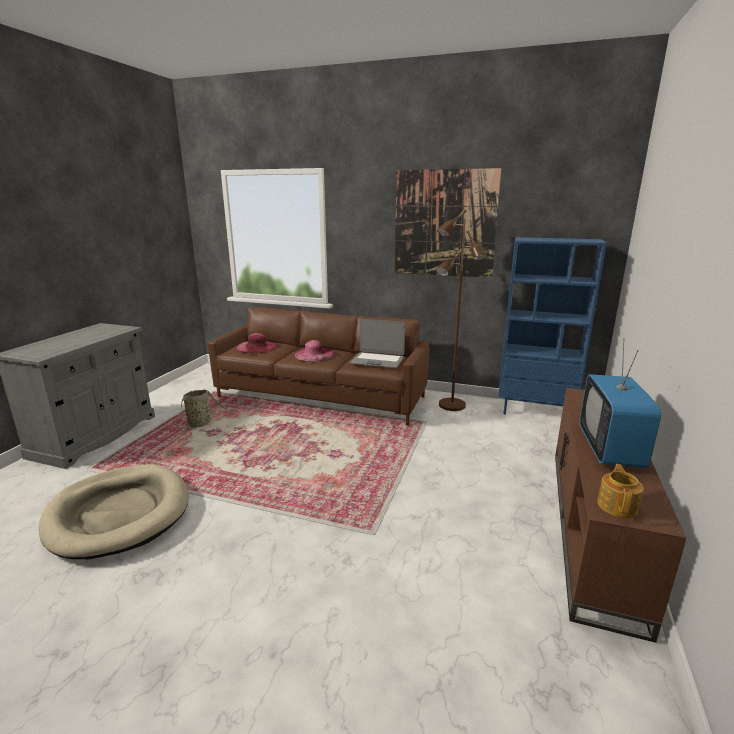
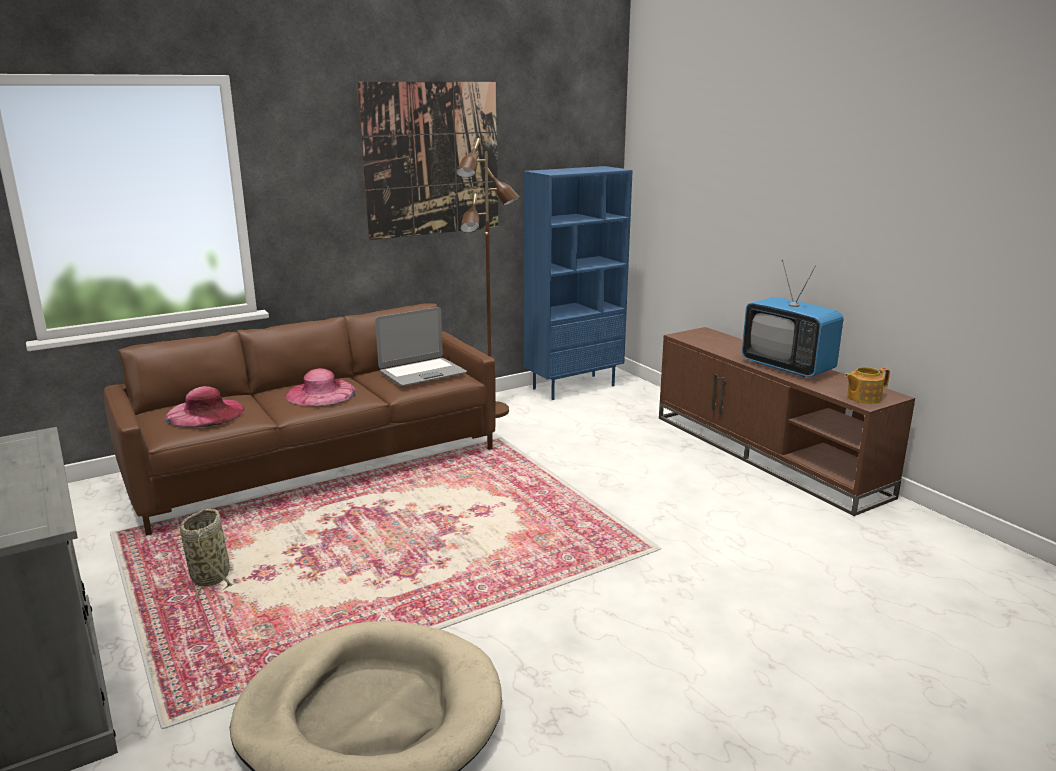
camera: 50 degrees left, 0 degrees up
teapot [597,464,644,518] -> teapot turned 75 degrees counterclockwise [844,367,890,404]

